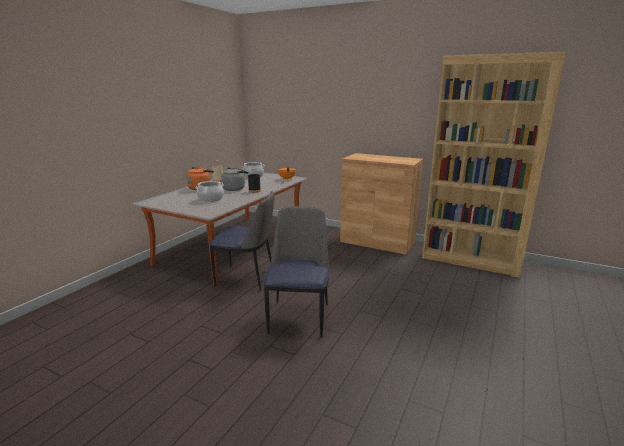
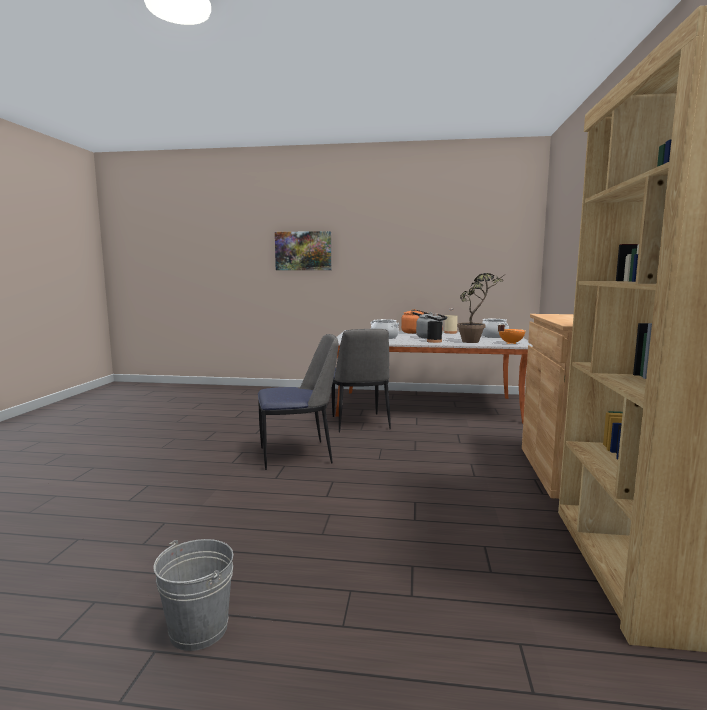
camera: 70 degrees right, 10 degrees down
none -> grey bucket [153,539,233,651]
none -> picture [275,231,331,270]
none -> potted plant [457,273,503,343]

